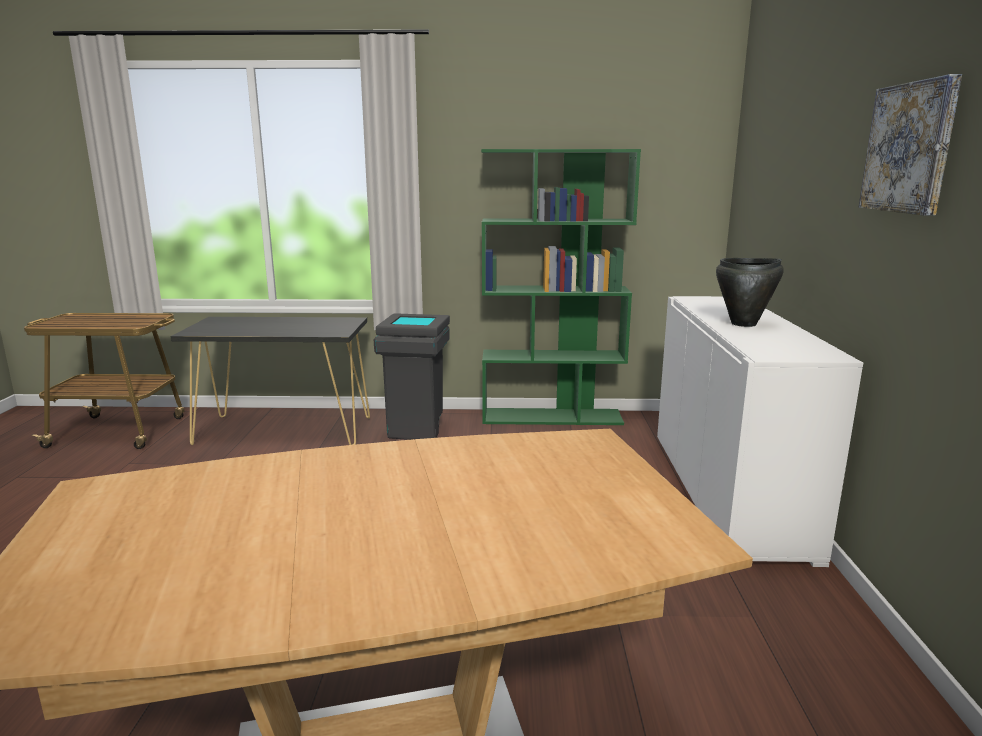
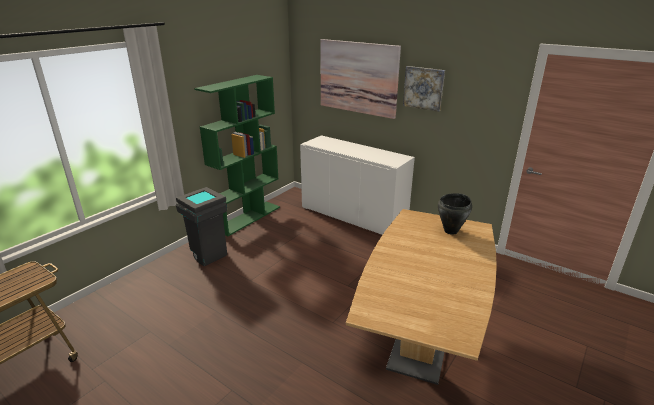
camera: 55 degrees left, 10 degrees up
black console table [171,317,370,445] -> none
black cooking pot [716,258,784,327] -> black cooking pot moved to [438,193,472,235]
none -> picture [320,39,401,119]

